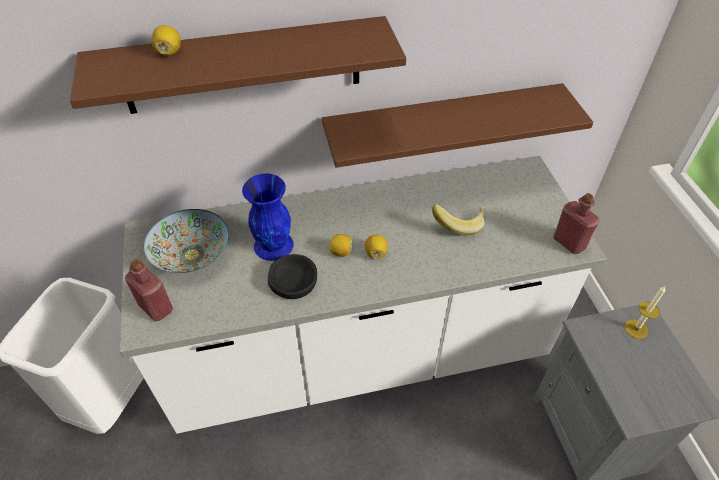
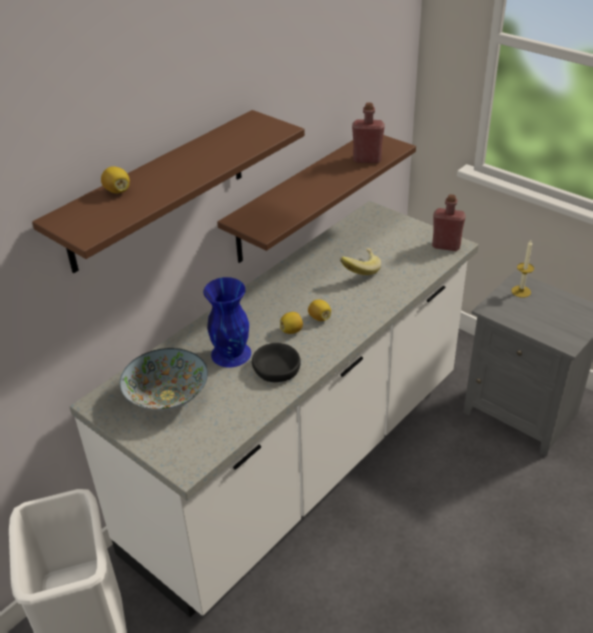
camera: 35 degrees left, 10 degrees down
red bottle [125,259,173,322] -> red bottle moved to [352,102,385,163]

